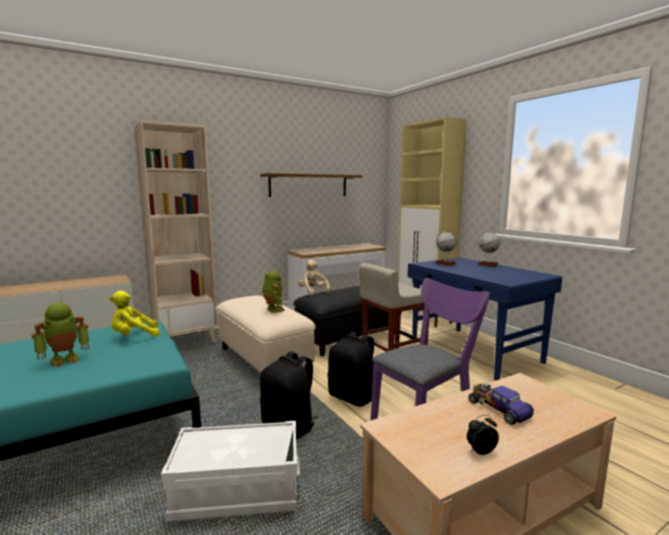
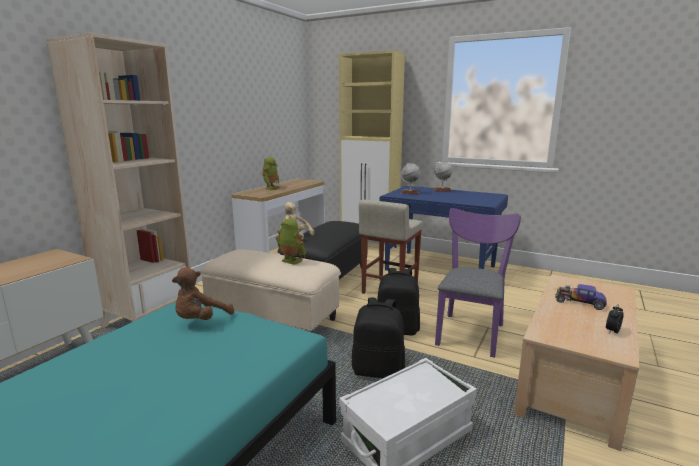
camera: 30 degrees left, 5 degrees up
toy robot [32,302,90,367] -> toy robot moved to [262,157,280,190]
yellow plush toy [109,291,160,337] -> brown plush toy [172,267,234,320]
shelf [260,173,362,197] -> none

